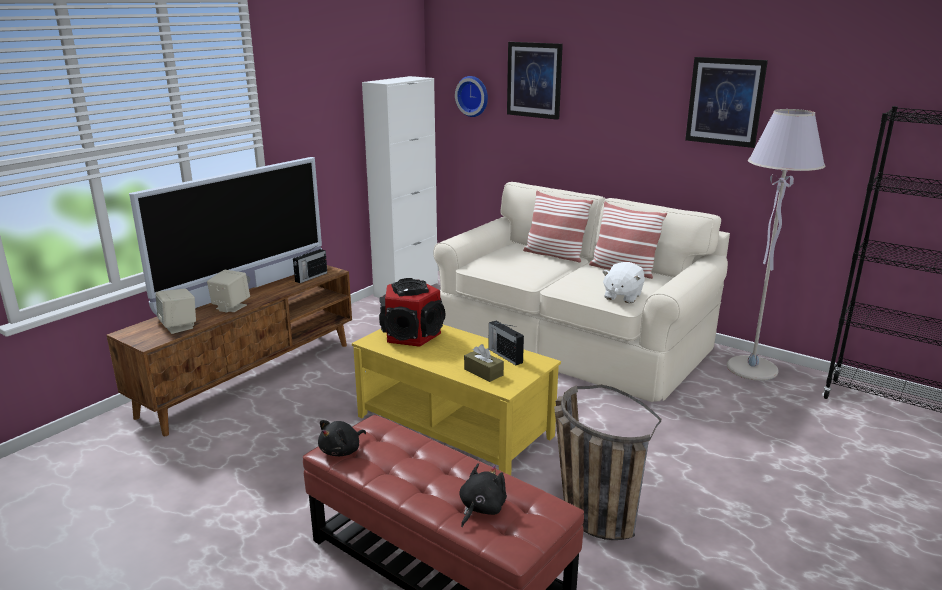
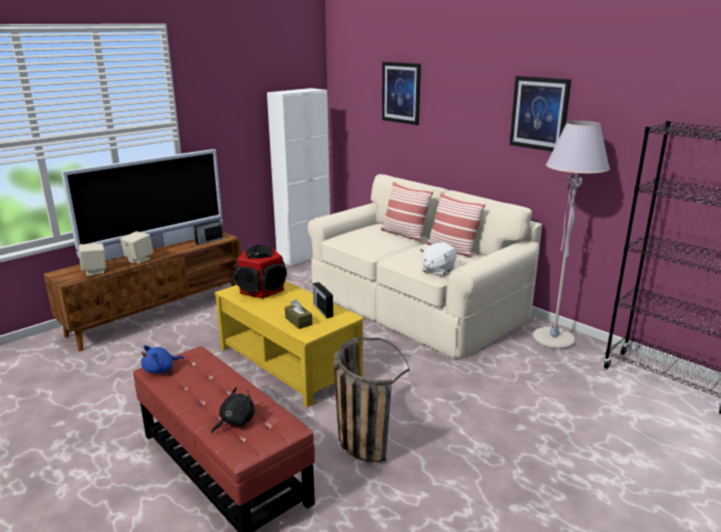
camera: 10 degrees right, 0 degrees up
black plush toy [318,420,366,456] -> blue plush toy [141,345,184,374]
wall clock [455,76,488,117] -> none

